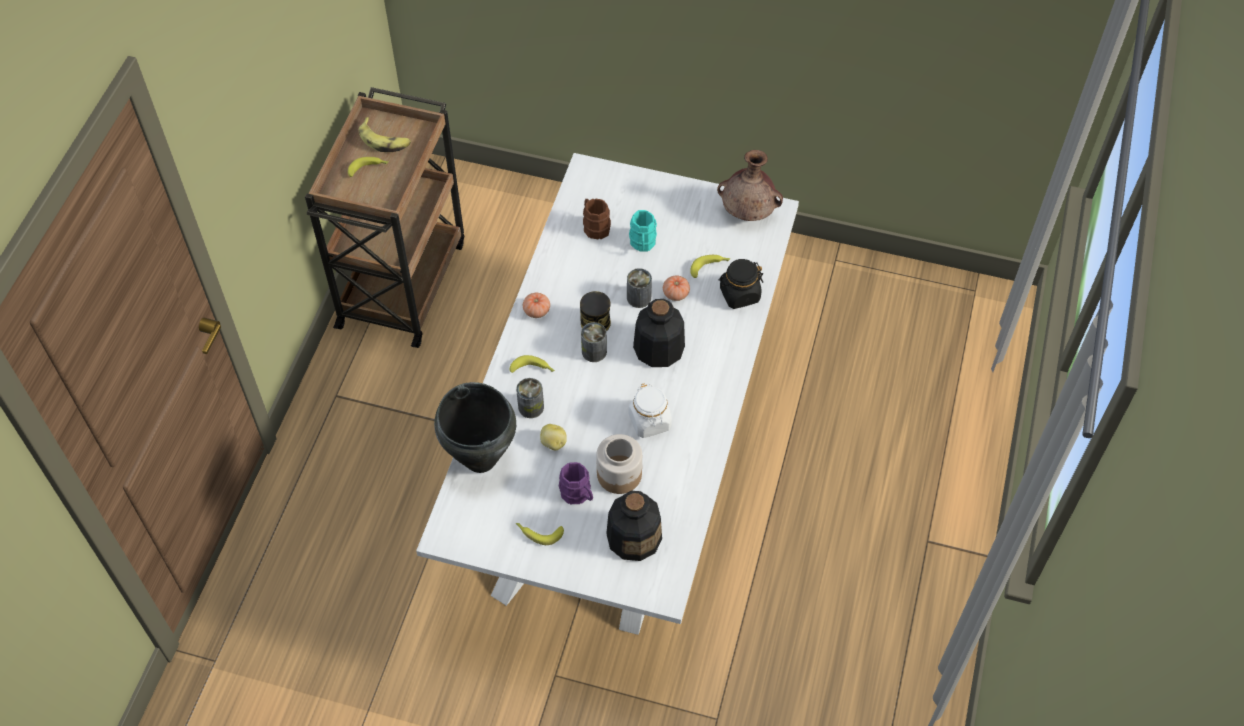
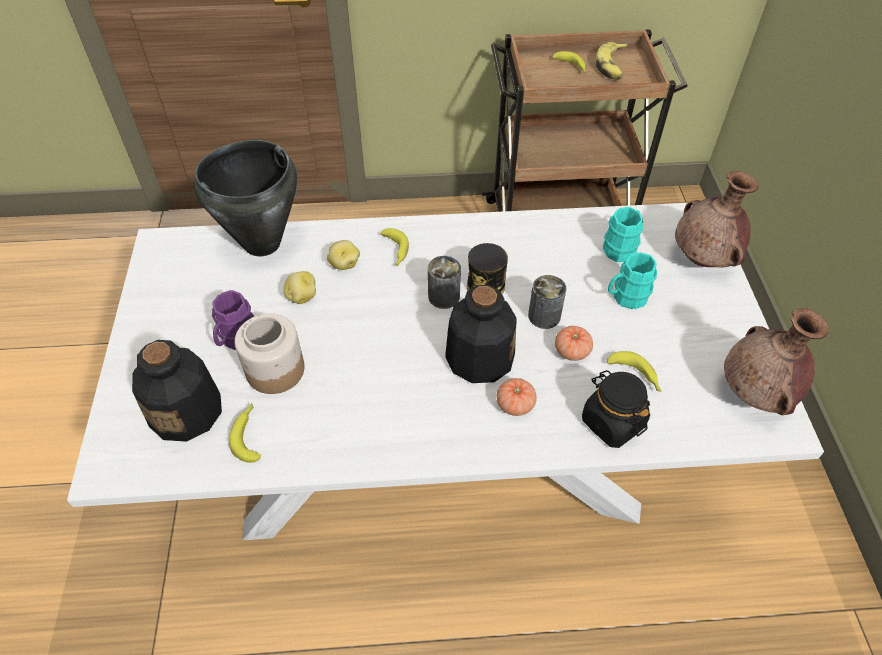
camera: 70 degrees right, 5 degrees down
can [516,378,544,418] -> potato [327,240,360,270]
banana [516,523,564,545] -> banana moved to [229,403,261,463]
tomato [523,292,550,318] -> tomato moved to [497,378,537,416]
brown mug [583,198,611,240] -> turquoise mug [603,207,643,262]
white jar [628,383,672,438] -> none
none -> brown vase [675,171,759,267]

